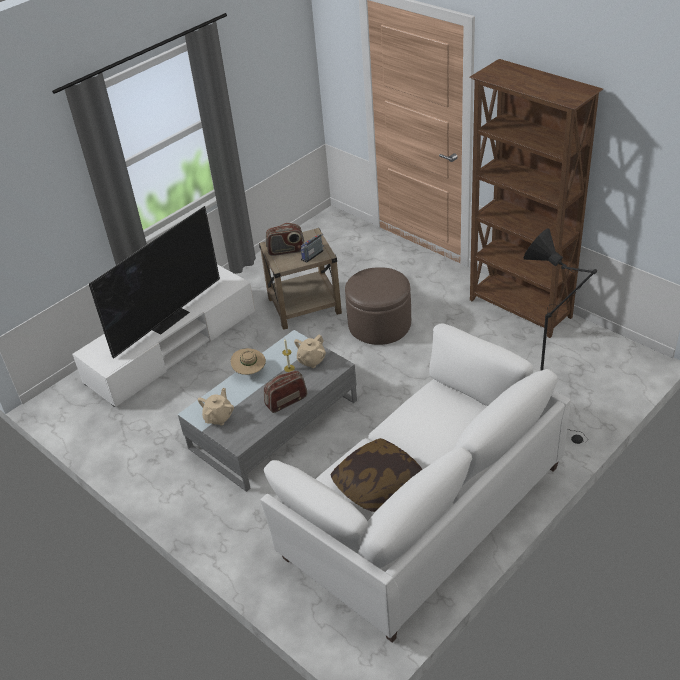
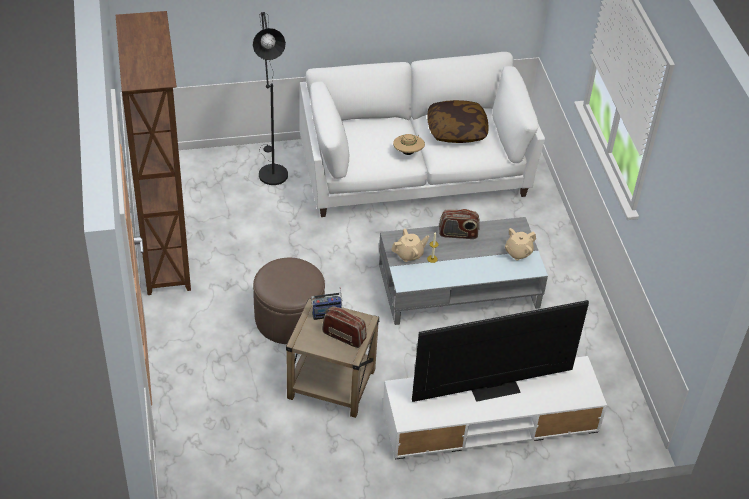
camera: 150 degrees left, 5 degrees up
beige hat [231,348,266,375] -> beige hat moved to [393,134,425,155]

